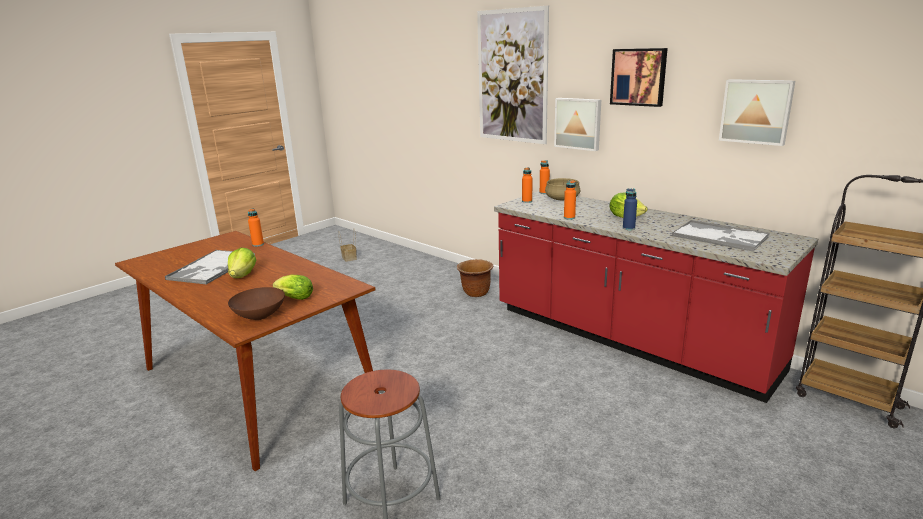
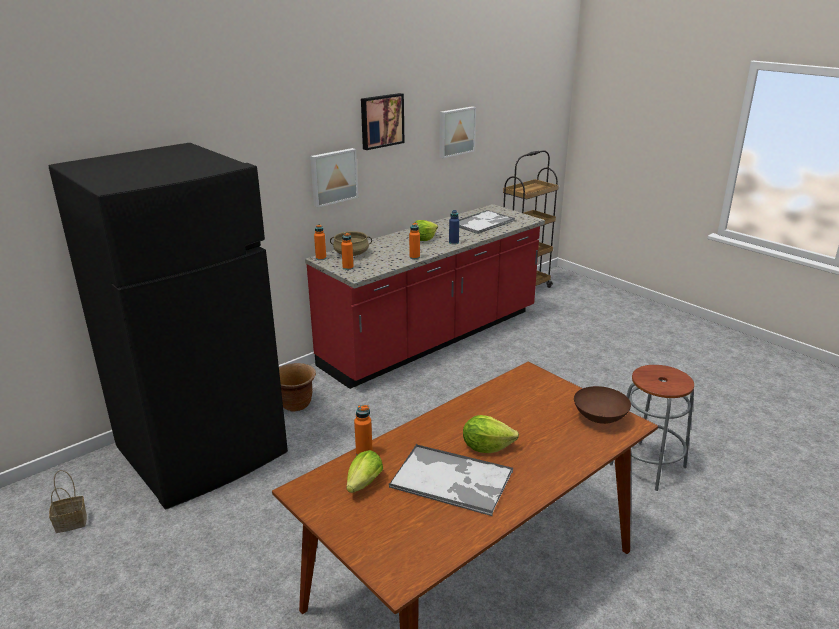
camera: 85 degrees left, 5 degrees up
lettuce [273,275,313,300] -> lettuce moved to [346,450,383,493]
picture [477,6,549,144] -> none
none -> black fridge [49,143,288,510]

